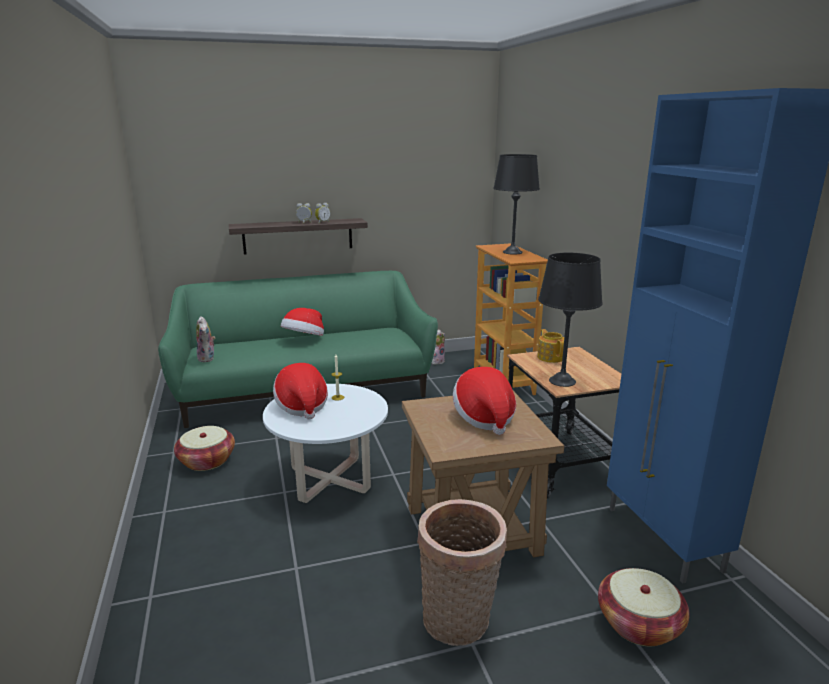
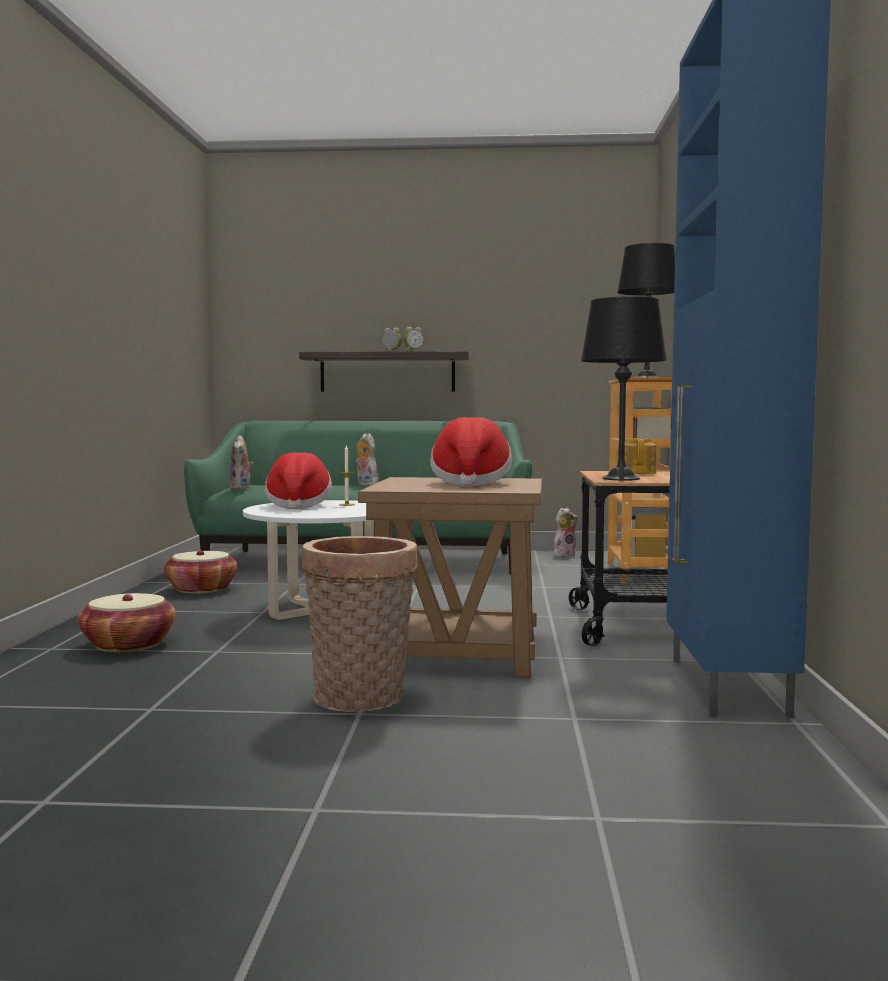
camera: 20 degrees right, 15 degrees down
hat [281,308,324,336] -> plush toy [356,433,379,486]
basket [598,568,690,646] -> basket moved to [78,593,176,652]

